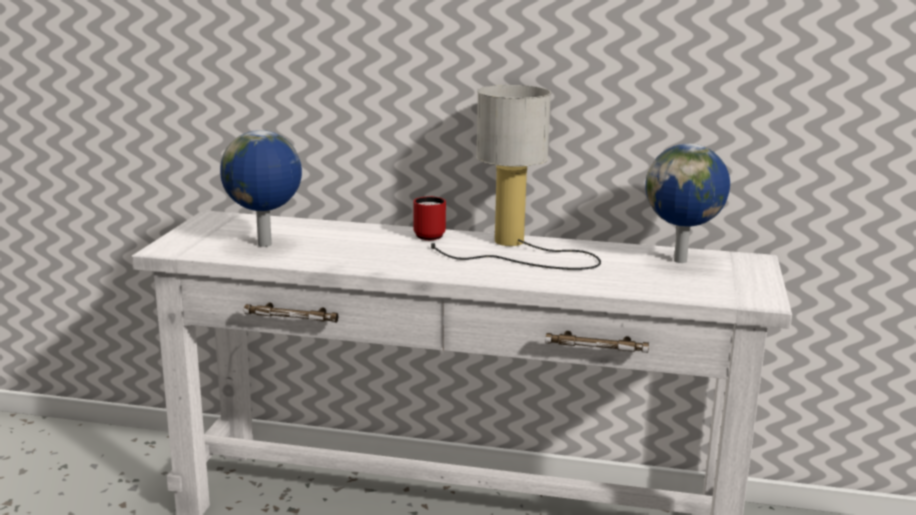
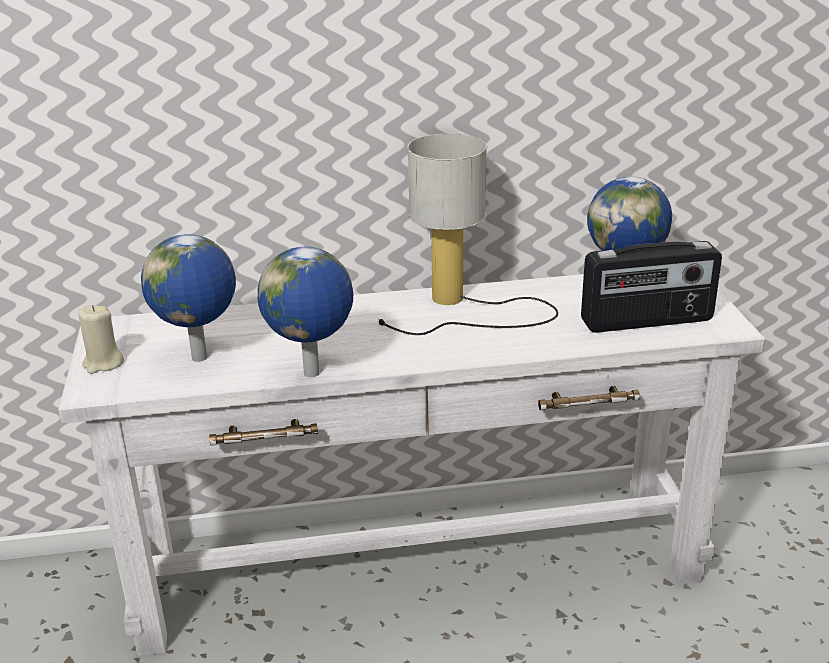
camera: 20 degrees left, 10 degrees up
red mug [413,196,446,240] -> none
none -> beige candle [79,305,124,374]
none -> globe [258,247,353,377]
none -> radio [581,241,722,333]

